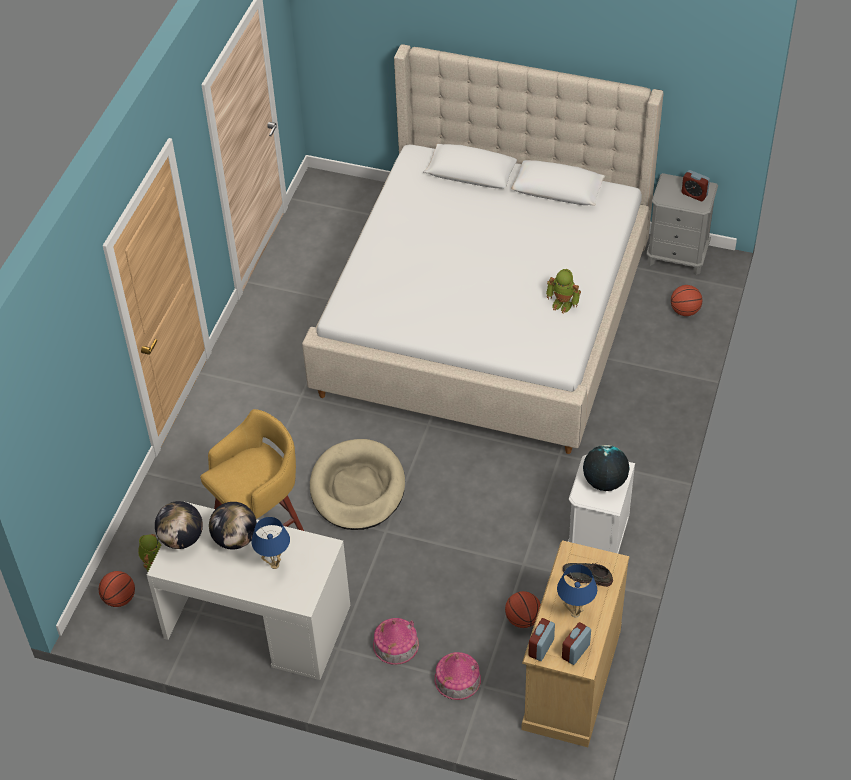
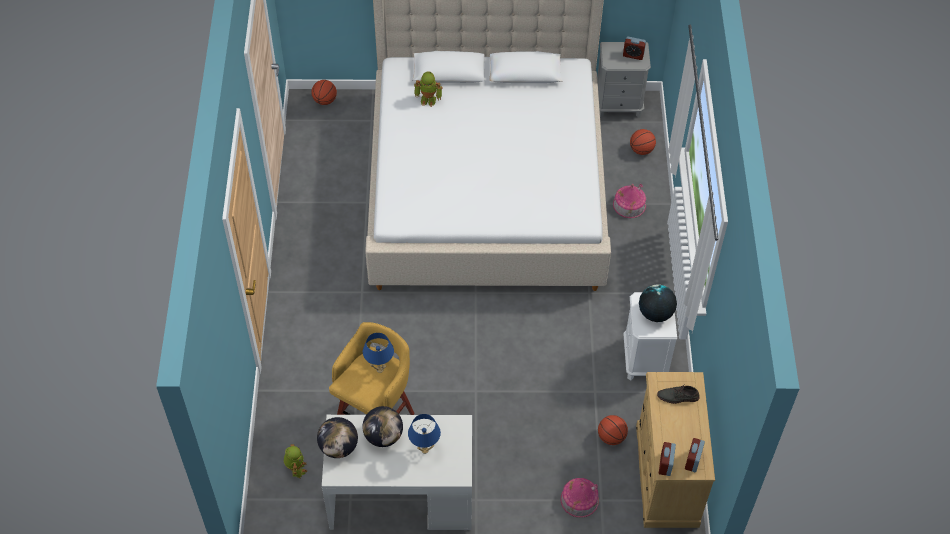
camera: 20 degrees left, 5 degrees up
basketball [98,571,135,607] -> basketball moved to [311,80,337,105]
beige dog bed [310,439,405,530] -> none
toy house [373,618,419,665] -> toy house moved to [613,184,646,218]
toy robot [546,269,581,314] -> toy robot moved to [414,71,443,107]
blue table lamp [557,564,597,617] -> blue table lamp moved to [363,333,394,373]

